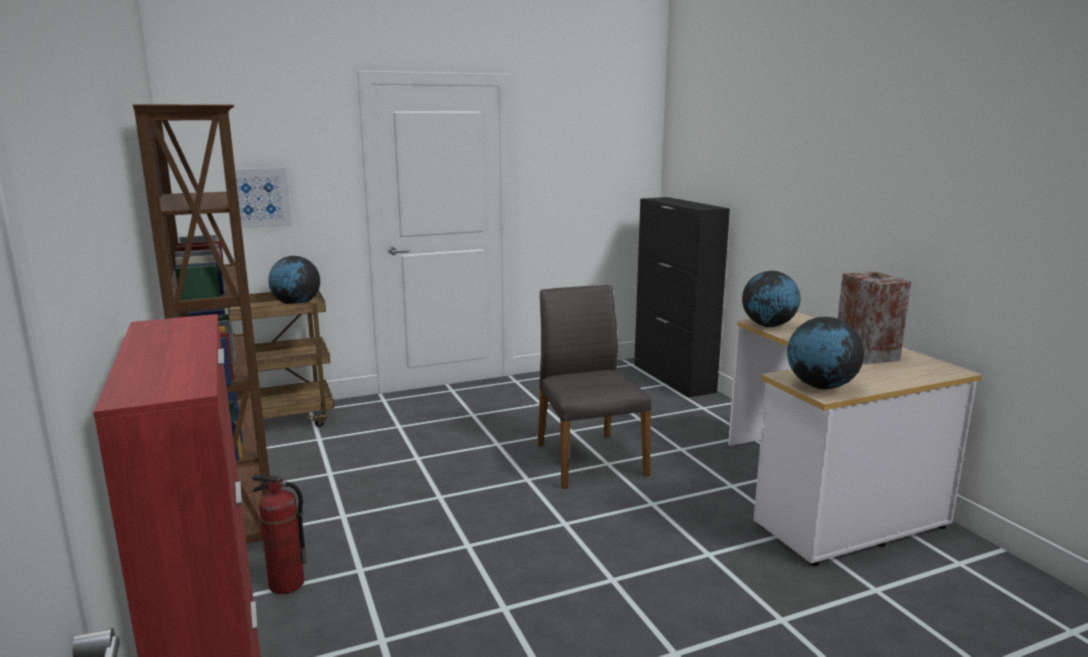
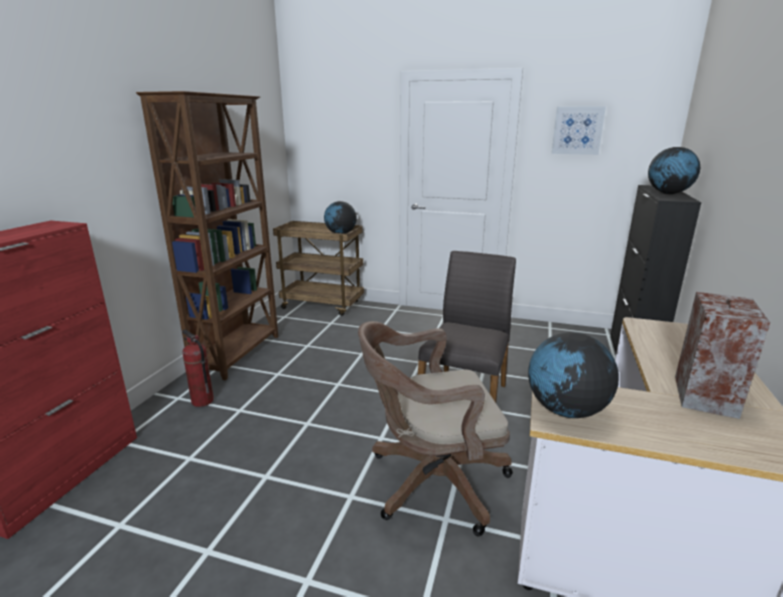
camera: 40 degrees right, 5 degrees up
picture [224,168,292,229] -> picture moved to [552,106,606,155]
globe [742,271,800,327] -> globe moved to [648,147,700,194]
none -> brown office chair [358,321,513,536]

